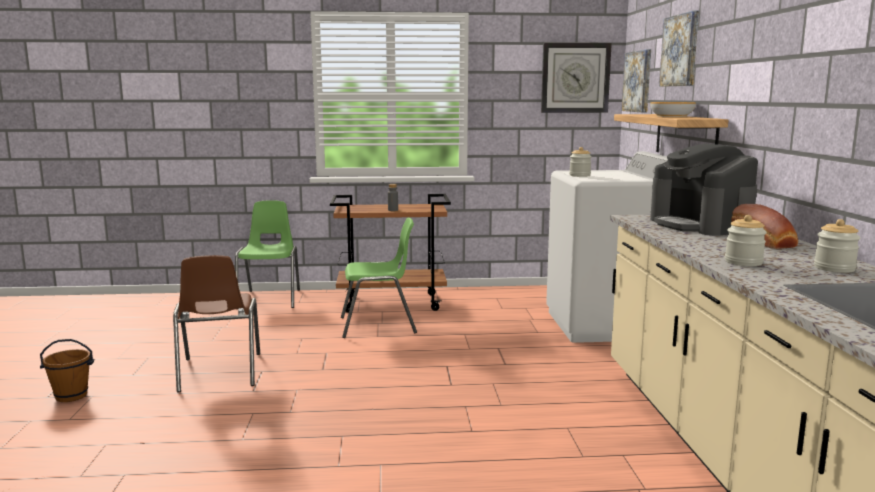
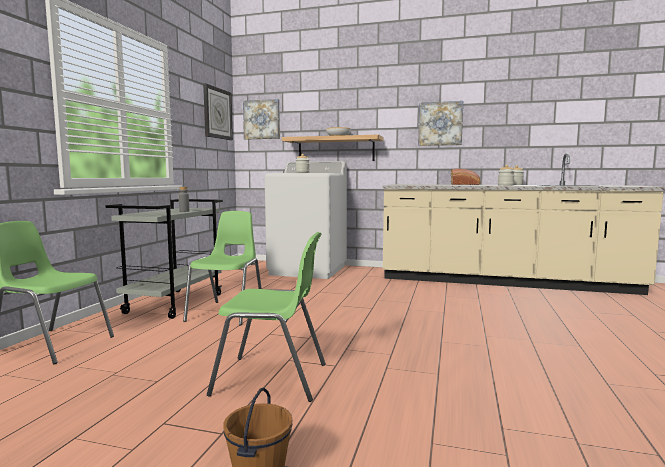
camera: 70 degrees left, 5 degrees down
brown chair [173,255,260,393] -> green chair [207,232,326,402]
brown cart [330,194,451,313] -> grey cart [105,199,223,319]
coffee machine [650,144,758,236] -> none
picture [659,10,699,86] -> picture moved to [418,101,463,146]

